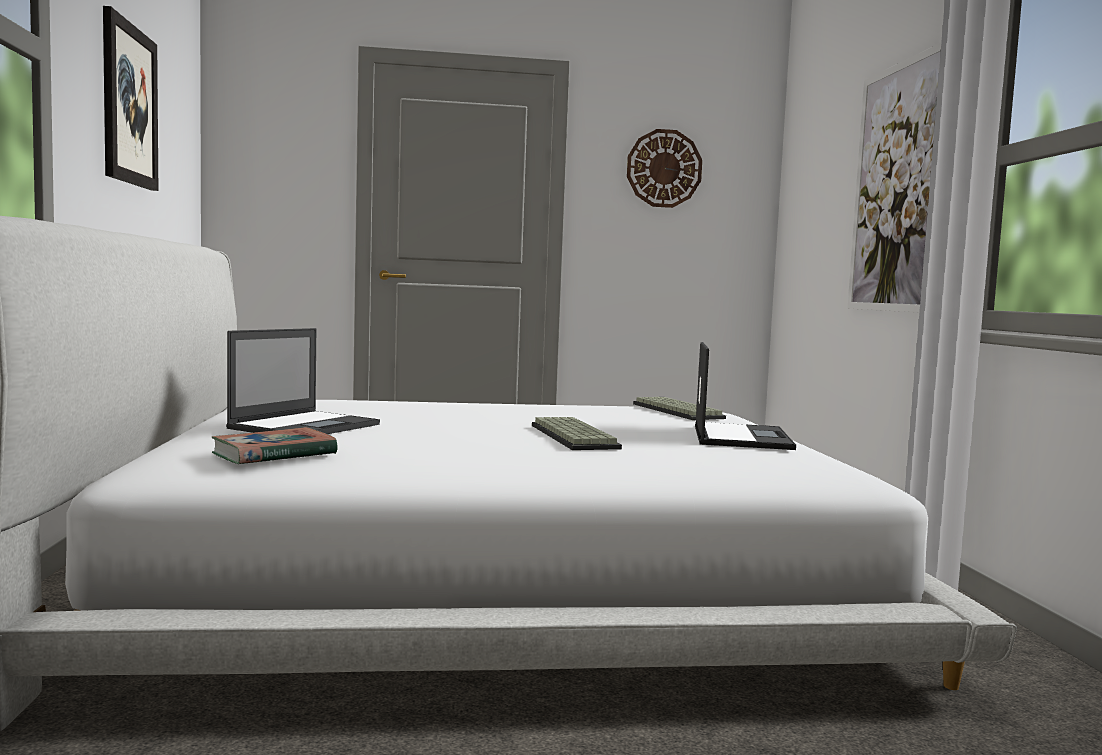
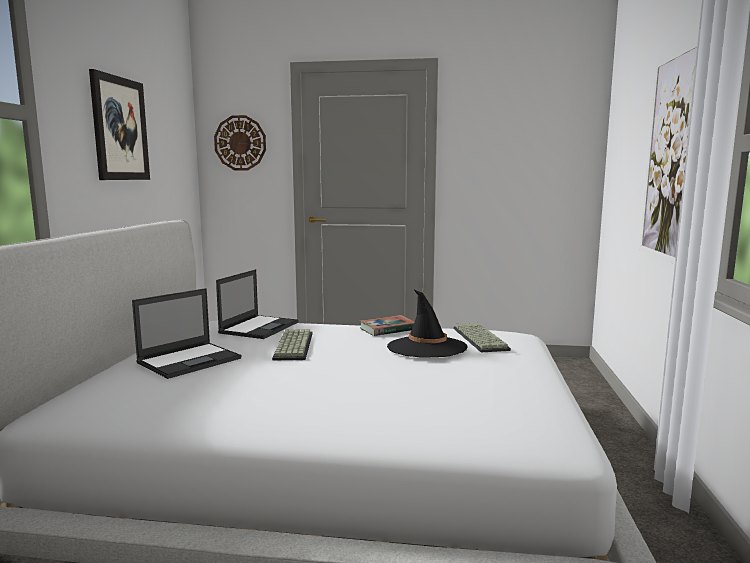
camera: 15 degrees right, 5 degrees up
book [212,427,338,464] -> book moved to [360,315,414,336]
keyboard [532,417,622,450] -> keyboard moved to [272,329,313,360]
wall clock [627,129,702,208] -> wall clock moved to [214,115,266,170]
laptop [695,342,796,450] -> laptop moved to [216,269,298,339]
none -> black hat [387,289,468,358]

